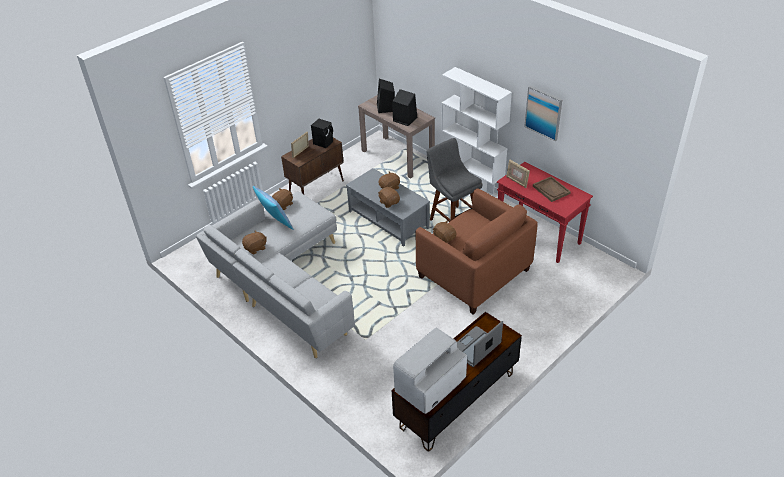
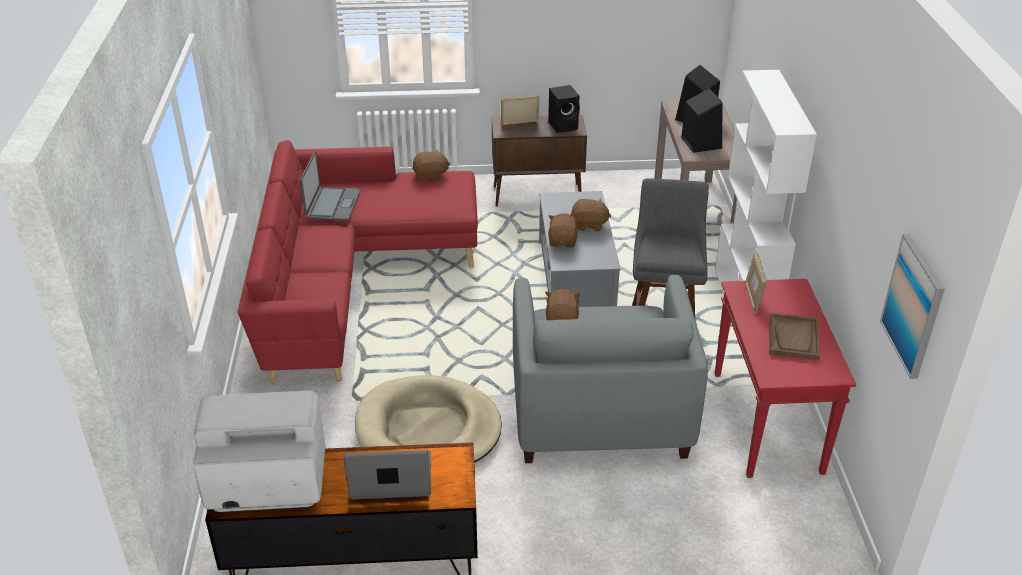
camera: 40 degrees right, 5 degrees down
grey sofa [196,192,355,358] -> red sofa [238,140,478,384]
brown plush toy [242,231,267,254] -> laptop [300,151,361,221]
pillow [253,186,294,230] -> none
brown armchair [416,189,538,314] -> grey armchair [513,275,708,463]
picture [524,86,563,141] -> picture moved to [880,234,945,379]
none -> beige dog bed [355,375,502,463]

